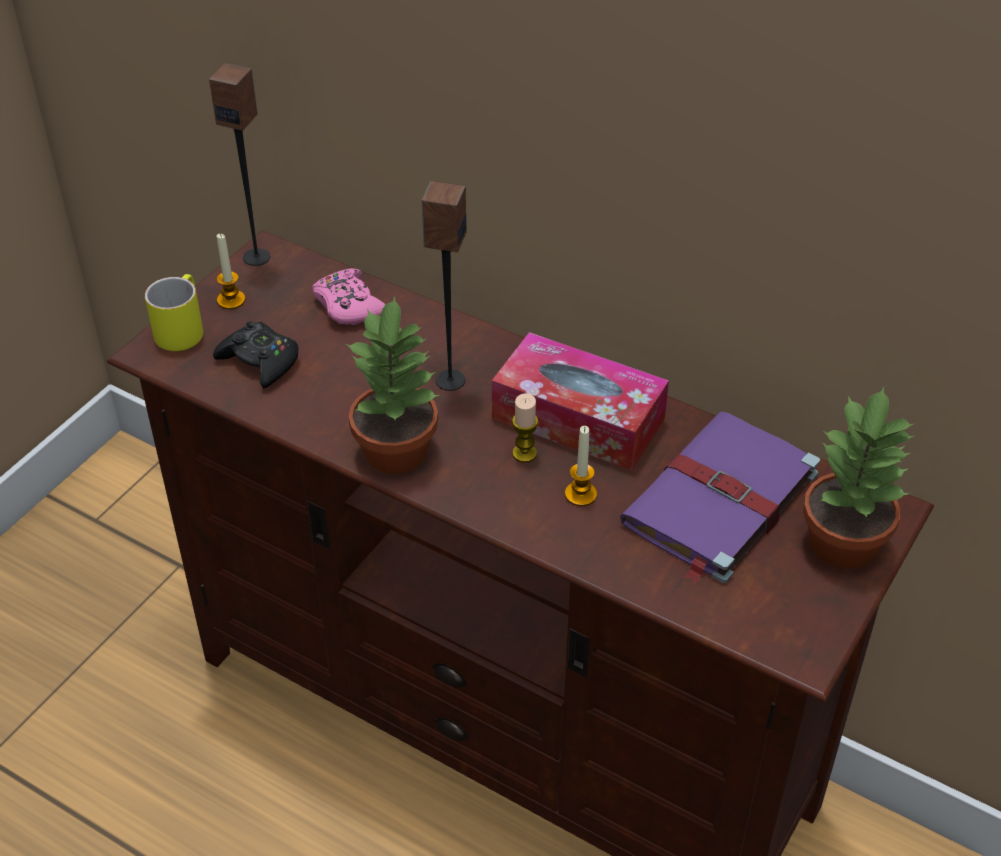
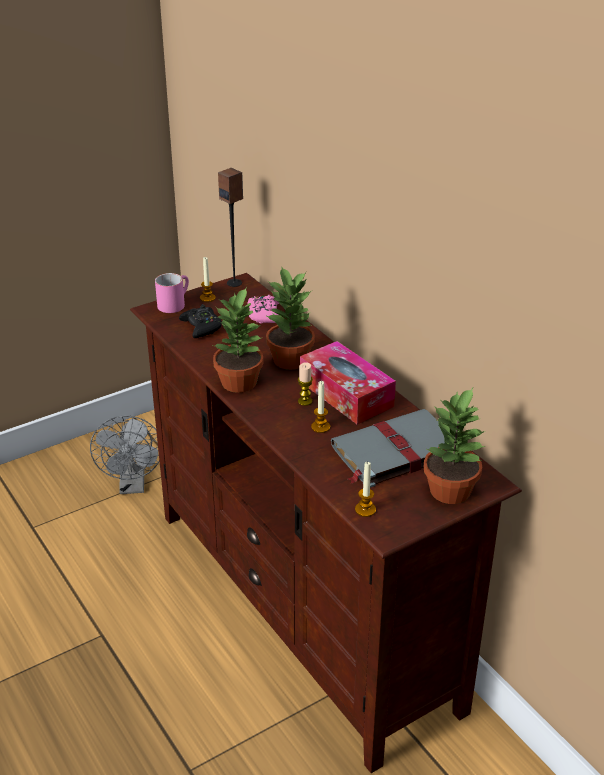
camera: 25 degrees right, 10 degrees down
yellow mug [145,274,203,351] -> pink mug [155,273,189,313]
speaker [422,181,466,391] -> potted plant [265,266,315,370]
purple book [620,411,820,584] -> grey book [331,409,445,488]
none -> grey fan [90,416,160,494]
none -> candle [355,462,376,517]

